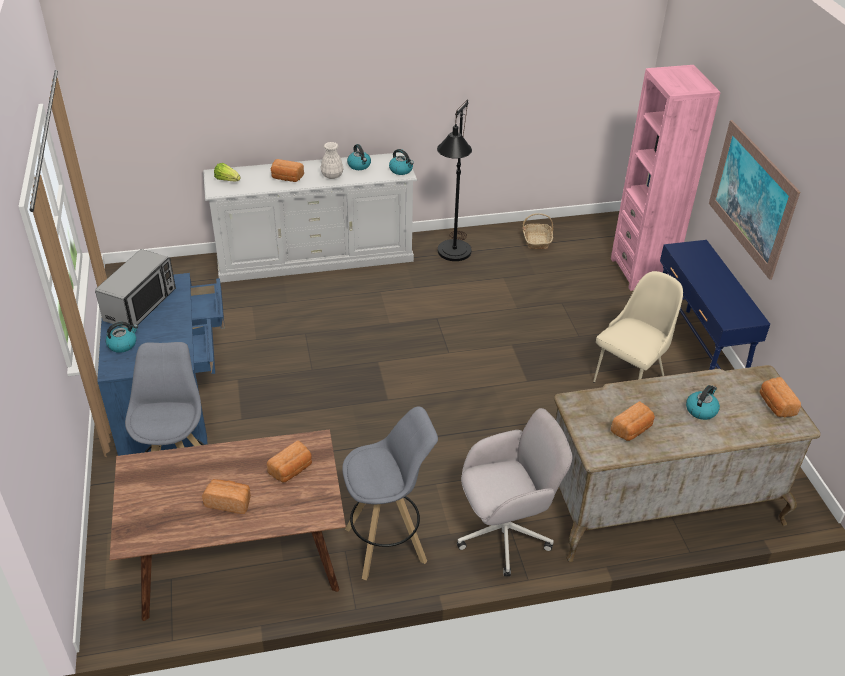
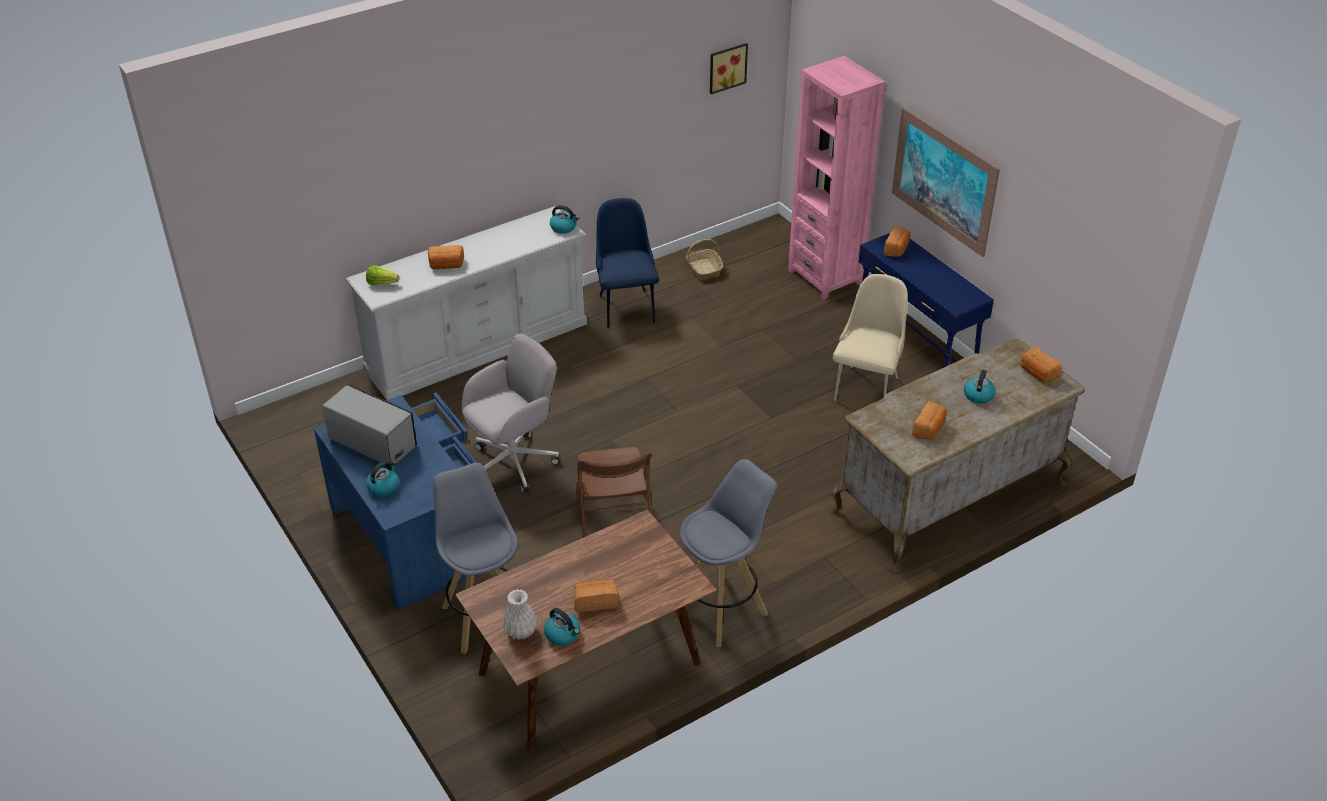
camera: 20 degrees left, 0 degrees up
microwave [95,249,176,330] -> microwave turned 60 degrees counterclockwise [322,384,417,463]
bread [267,440,312,483] -> bread moved to [884,226,911,257]
white vase [320,142,344,179] -> white vase moved to [503,589,537,639]
kettle [347,144,371,170] -> kettle moved to [544,608,580,646]
black floor lamp [437,99,472,261] -> blue chair [596,198,659,328]
grey office chair [457,408,572,576] -> grey office chair moved to [462,334,559,493]
none -> brown chair [575,447,652,538]
none -> picture [710,43,748,94]

